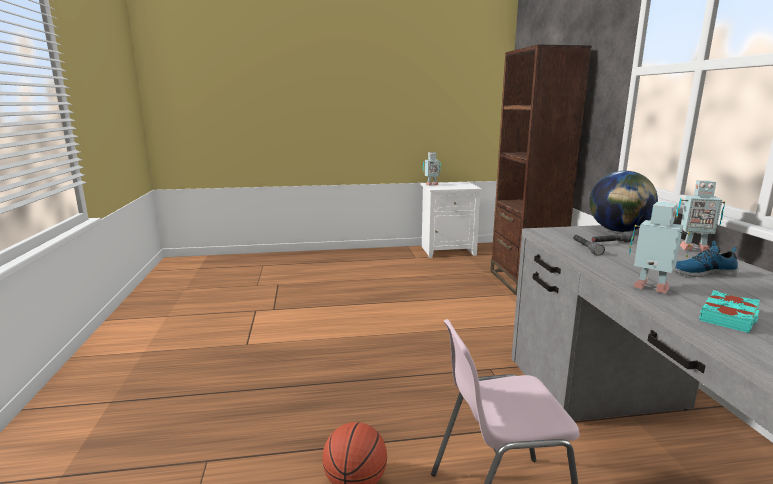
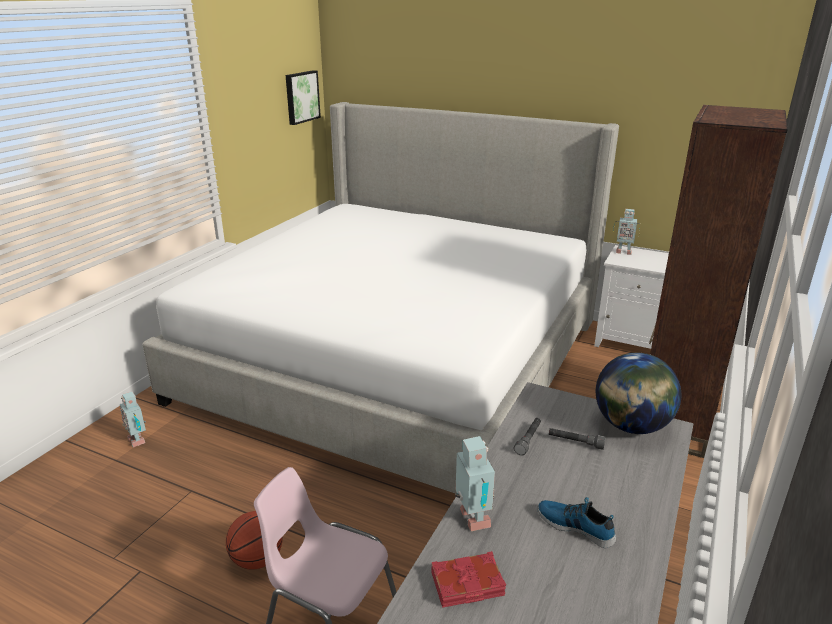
camera: 35 degrees right, 10 degrees up
toy robot [676,180,726,252] -> toy robot moved to [119,391,146,447]
turquoise book [699,290,760,333] -> red book [432,551,506,608]
none -> bed [142,102,619,494]
none -> picture [286,70,321,125]

